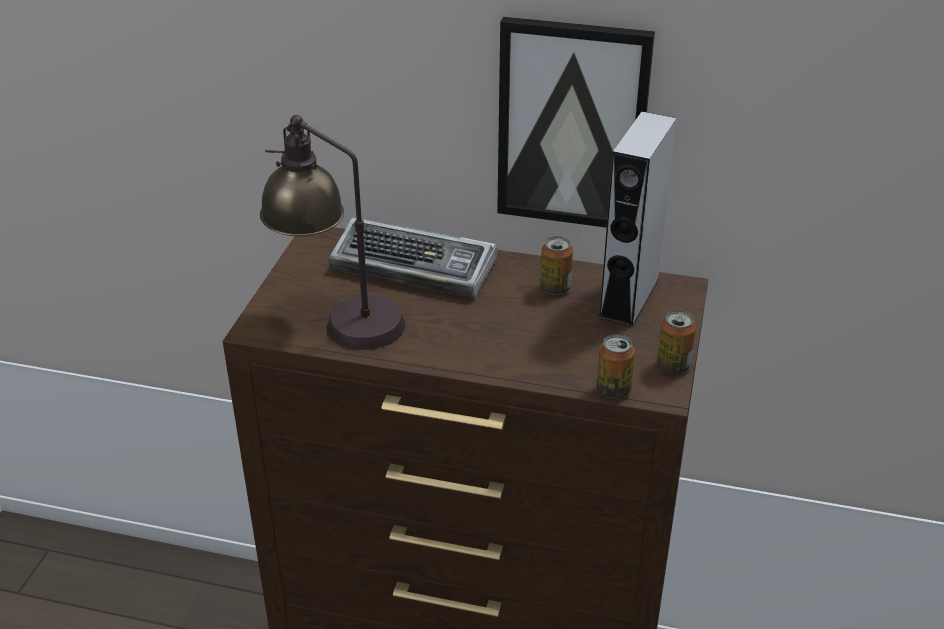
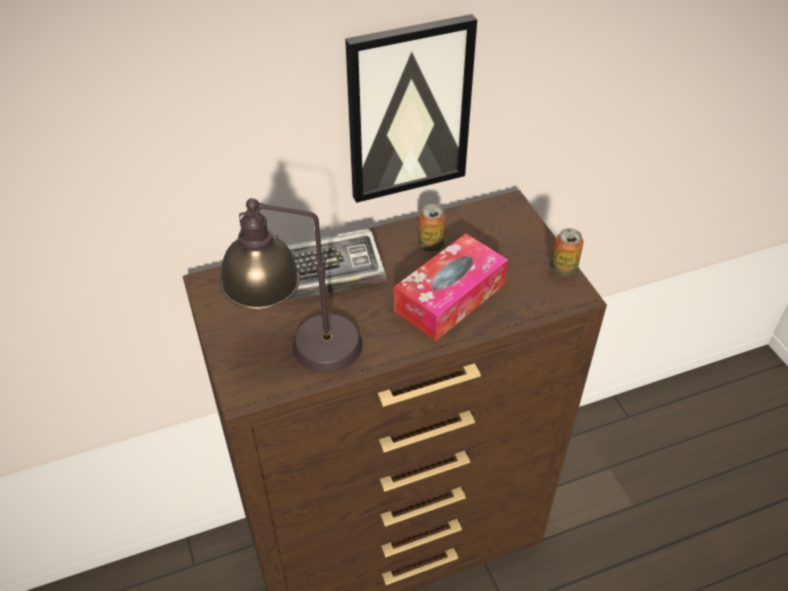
camera: 35 degrees left, 10 degrees up
can [597,334,635,399] -> none
grey speaker [598,111,677,327] -> none
none -> tissue box [394,234,508,341]

